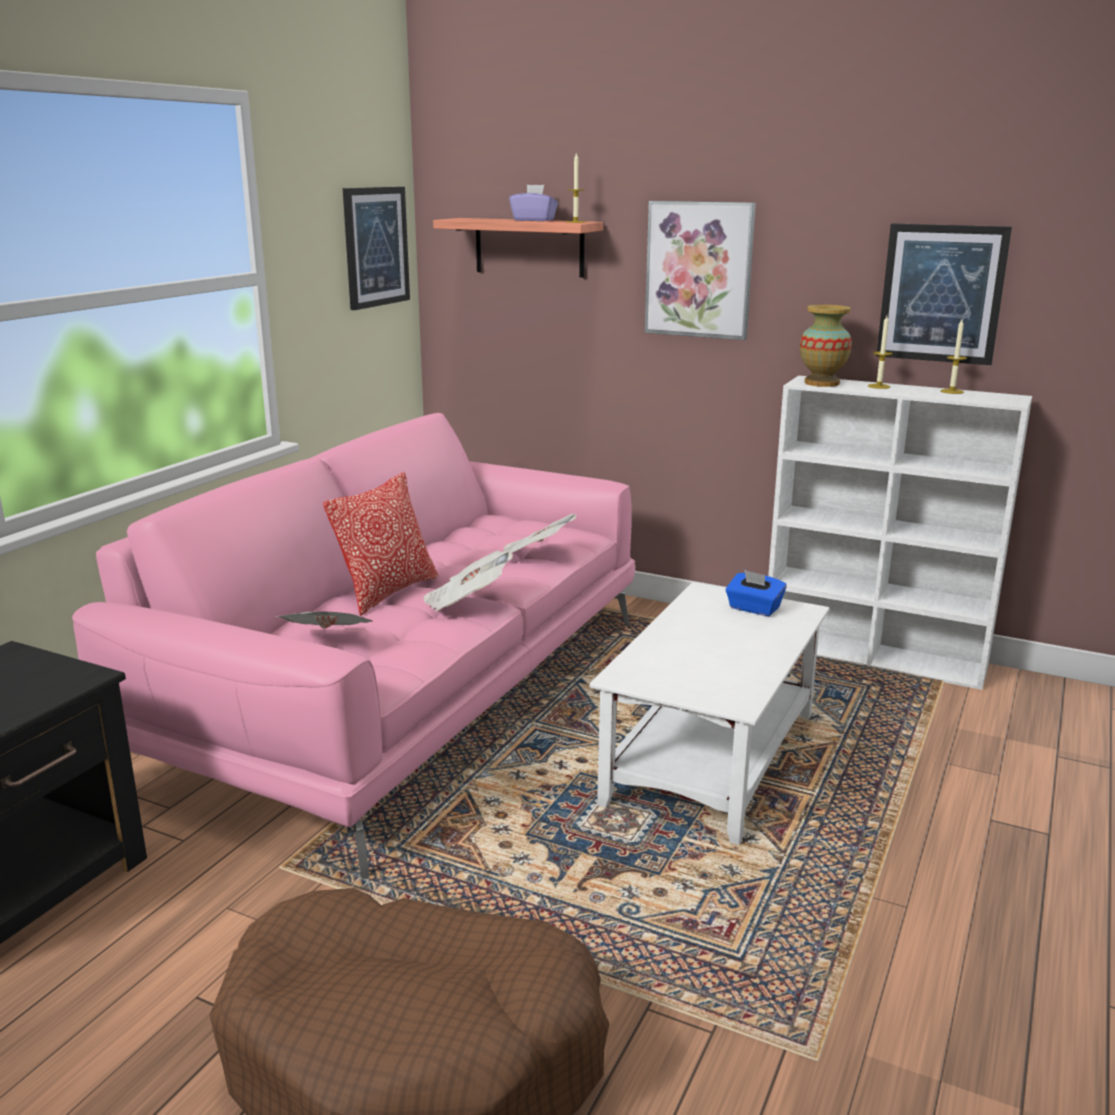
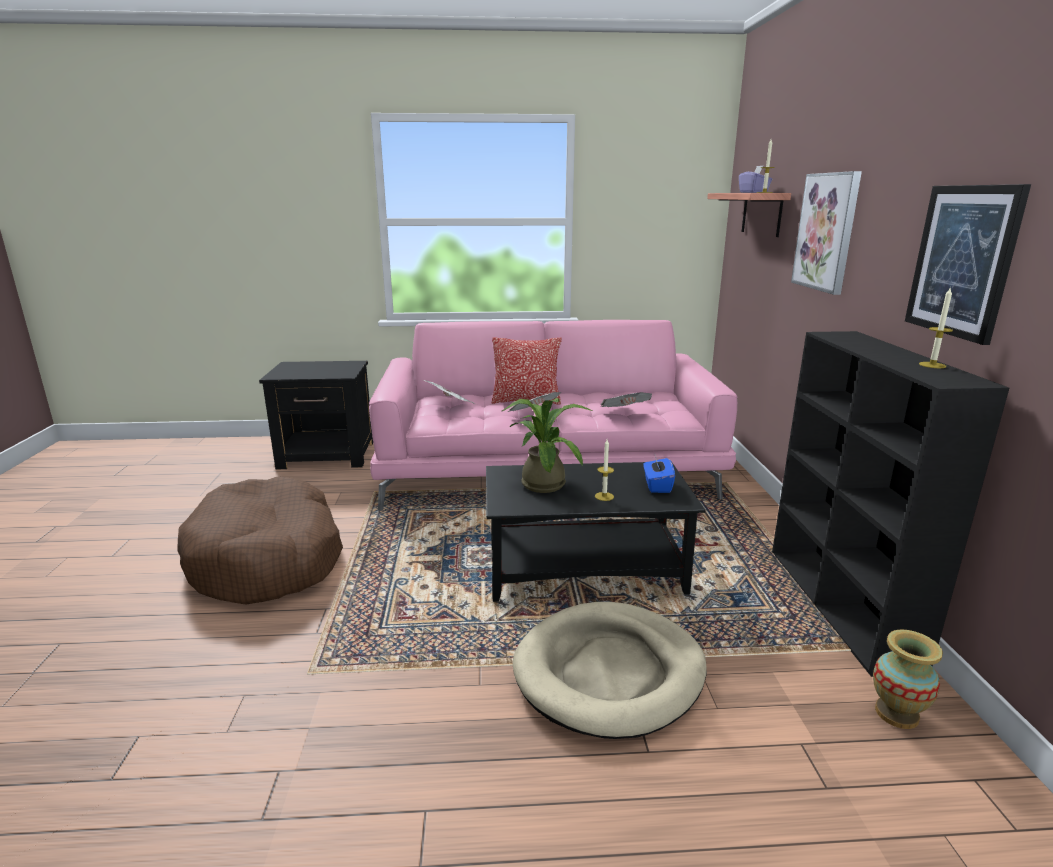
camera: 60 degrees right, 0 degrees up
picture [343,187,410,310] -> none
white coffee table [590,583,830,845] -> black coffee table [486,461,705,602]
white bookcase [768,376,1032,690] -> black bookcase [772,331,1009,677]
vase [800,305,852,387] -> vase moved to [873,629,943,729]
candle [868,316,892,389] -> candle moved to [595,439,614,501]
none -> potted plant [502,398,592,493]
none -> beige dog bed [513,602,707,739]

